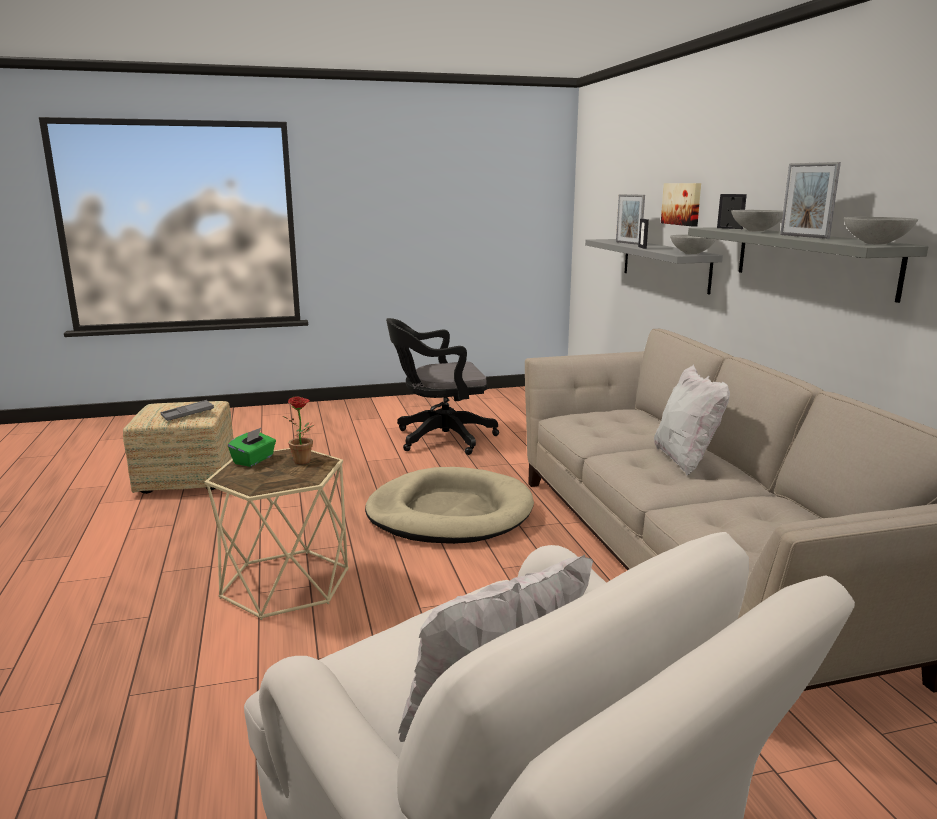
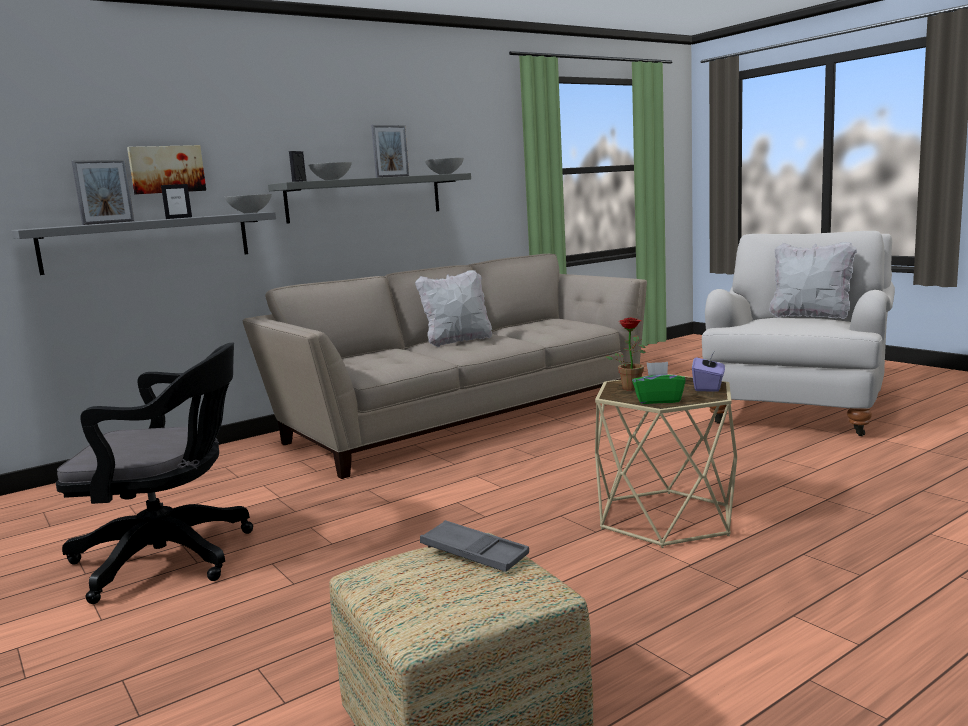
camera: 110 degrees left, 5 degrees down
beige dog bed [365,467,534,544] -> none
black office chair [386,318,499,455] -> black office chair turned 60 degrees counterclockwise [56,342,253,604]
none -> purple tissue box [692,350,725,392]

